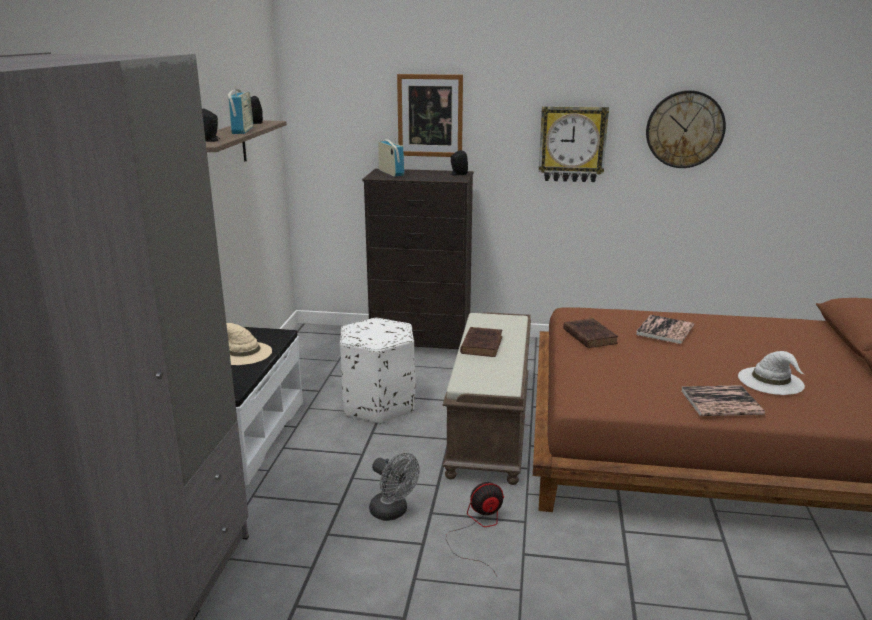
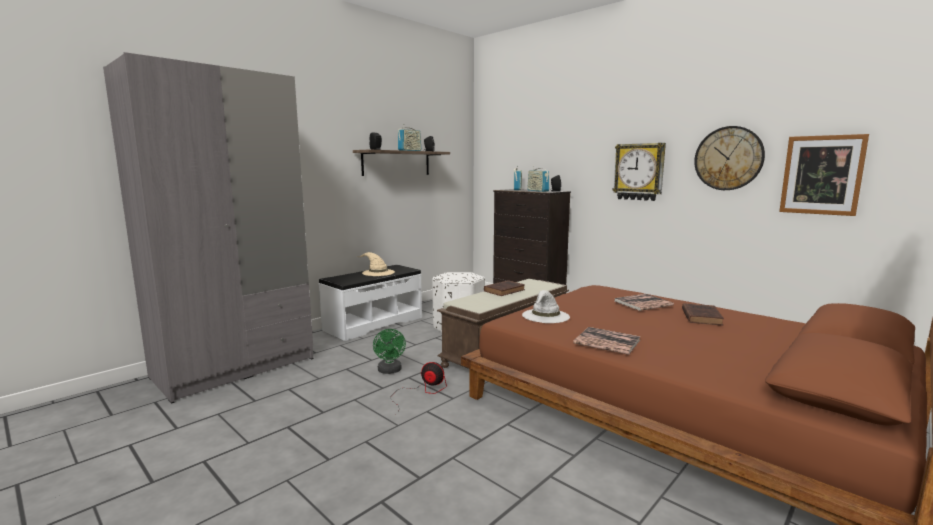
camera: 35 degrees right, 10 degrees down
grey fan [369,453,420,521] -> green fan [373,329,406,374]
picture [397,74,463,157] -> picture moved to [779,134,869,216]
brown book [563,318,619,348] -> brown book moved to [682,303,724,326]
white hat [738,351,805,395] -> white hat moved to [522,290,570,323]
none -> radio [527,168,549,192]

